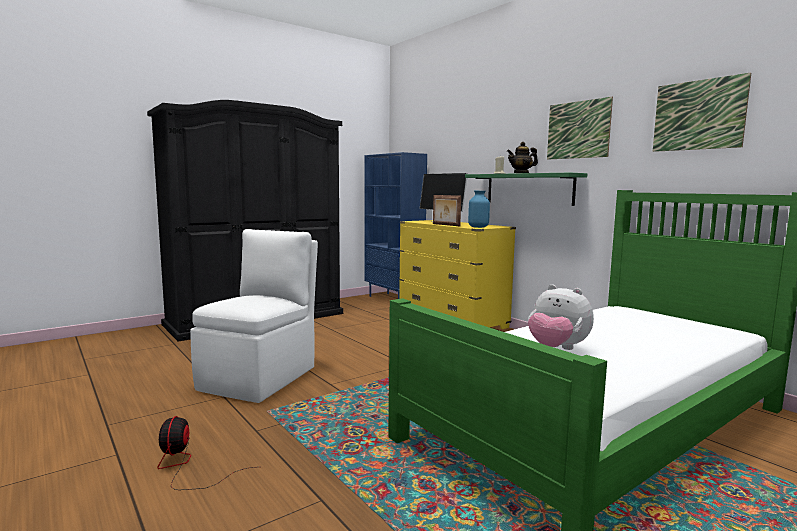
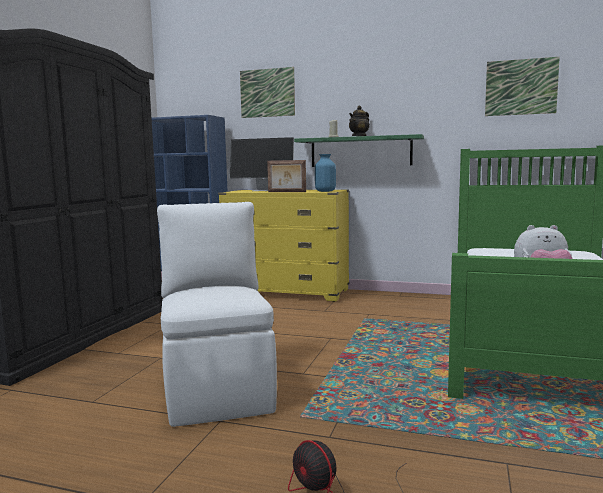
camera: 35 degrees left, 0 degrees up
picture [547,97,613,159] -> picture moved to [240,67,295,118]

